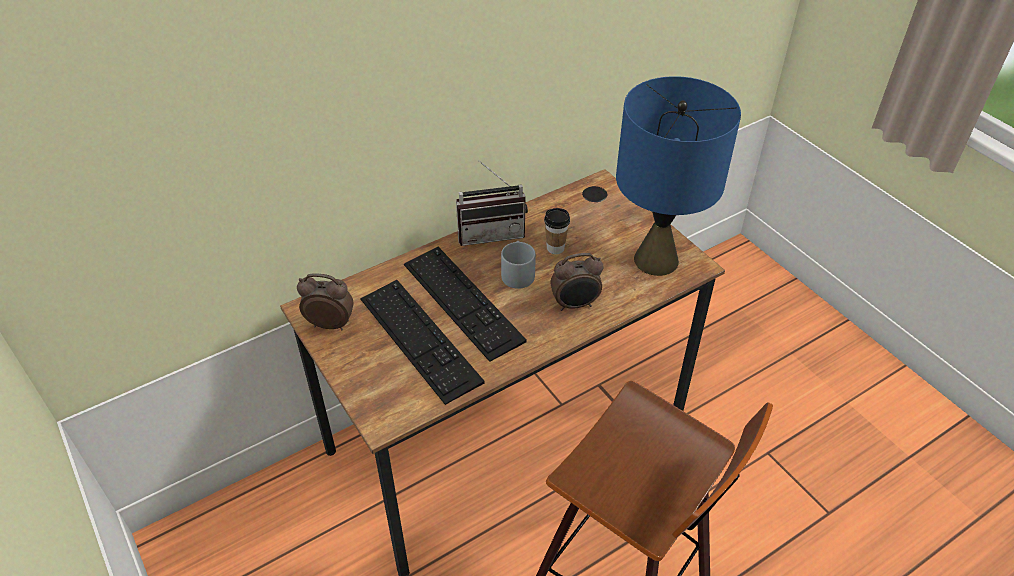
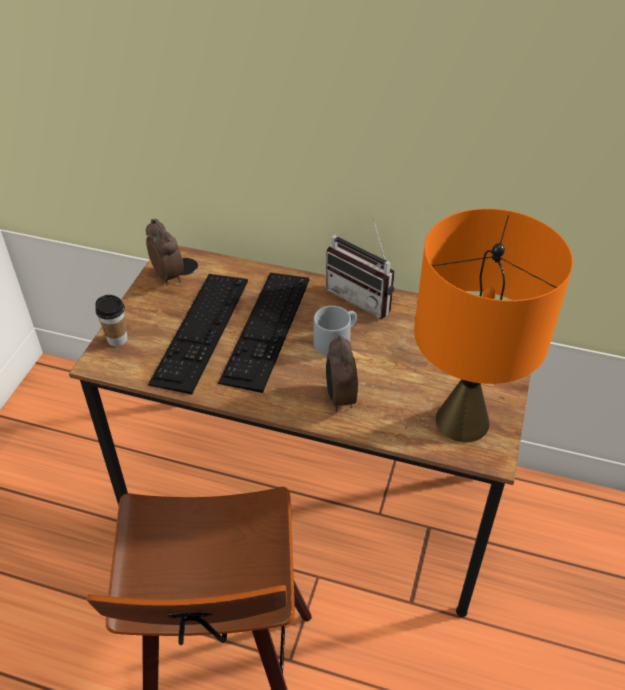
camera: 50 degrees right, 0 degrees up
cup [544,208,570,254] -> cup moved to [95,295,127,346]
alarm clock [551,253,604,311] -> alarm clock turned 45 degrees clockwise [326,335,358,411]
blue table lamp [616,76,741,276] -> orange table lamp [414,209,573,442]

